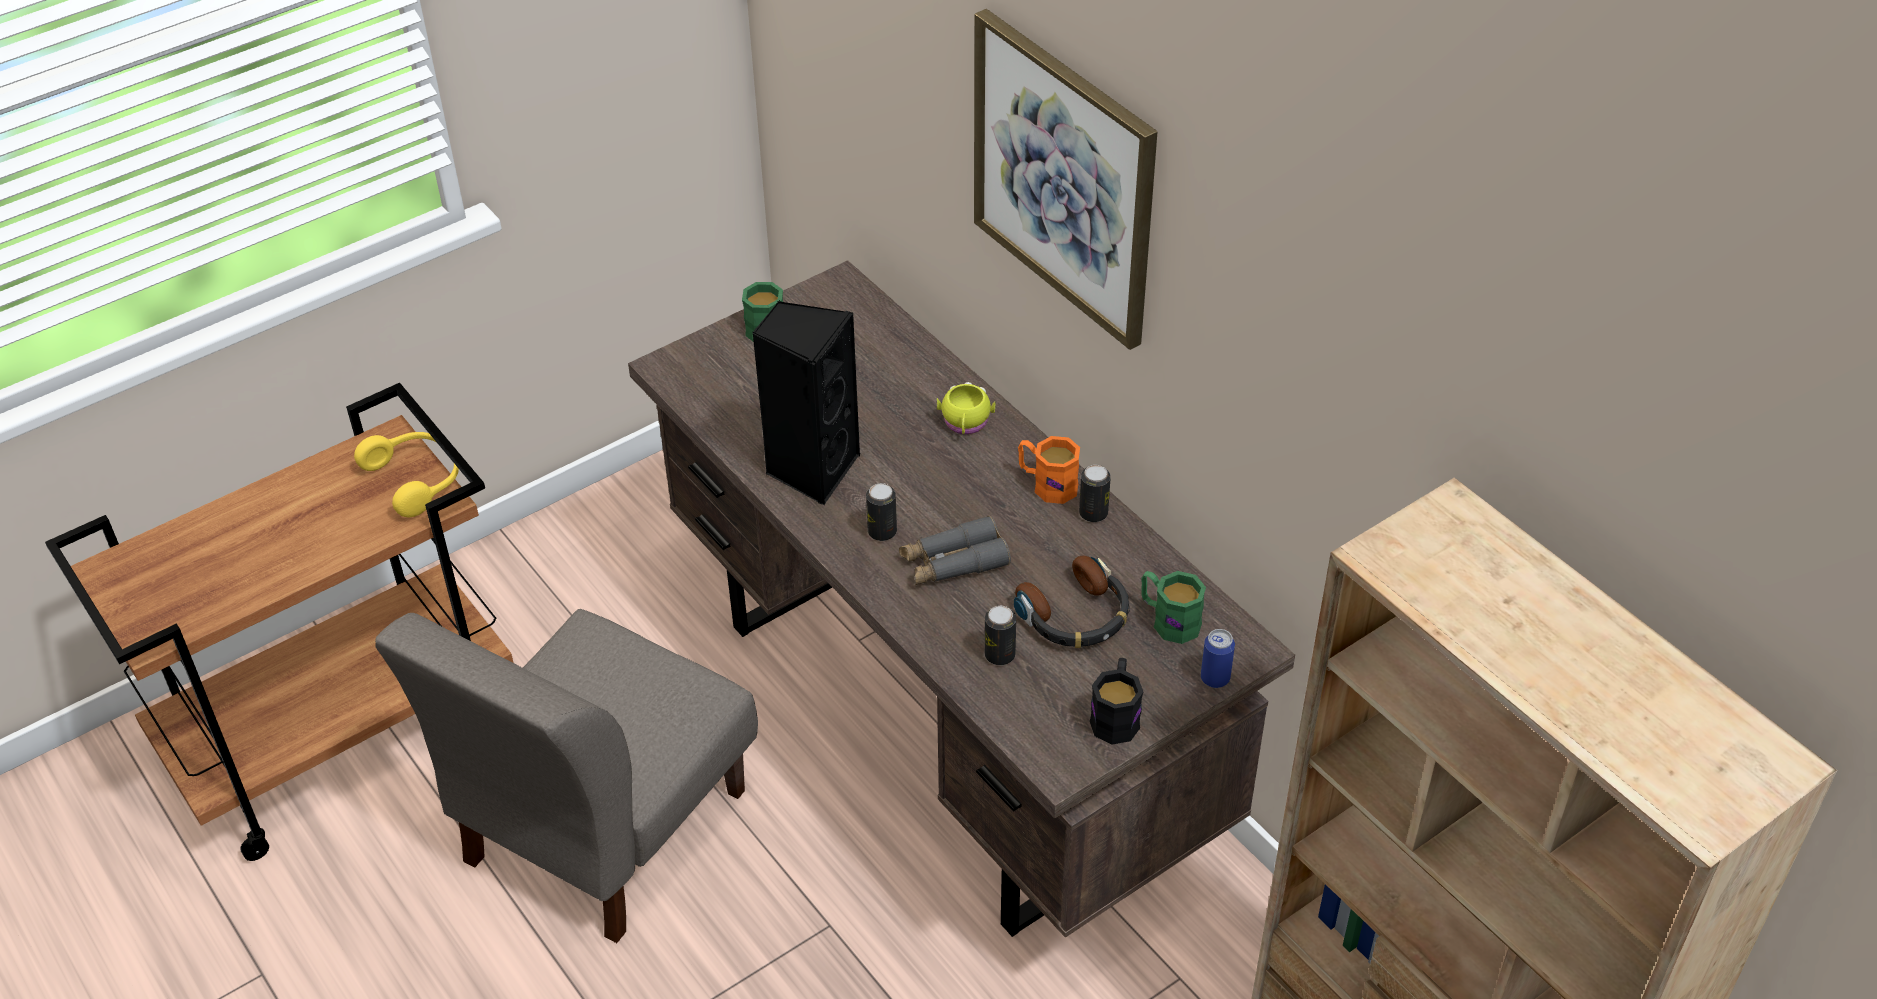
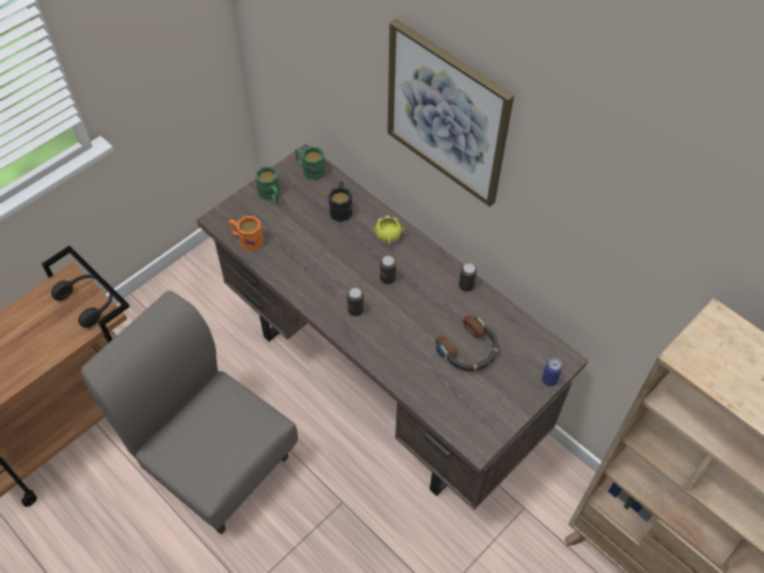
camera: 10 degrees left, 10 degrees up
yellow headphones [354,432,459,517] -> black headphones [51,274,112,328]
grey chair [375,609,758,943] -> grey chair turned 105 degrees clockwise [81,291,298,535]
black speaker [752,300,860,505] -> none
grey binoculars [899,516,1011,585] -> none
can [985,606,1016,665] -> can moved to [380,256,396,285]
orange mug [1018,436,1080,504] -> orange mug moved to [228,216,263,251]
black mug [1090,658,1143,745] -> black mug moved to [328,182,353,222]
green mug [1141,571,1206,644] -> green mug moved to [295,146,326,180]

